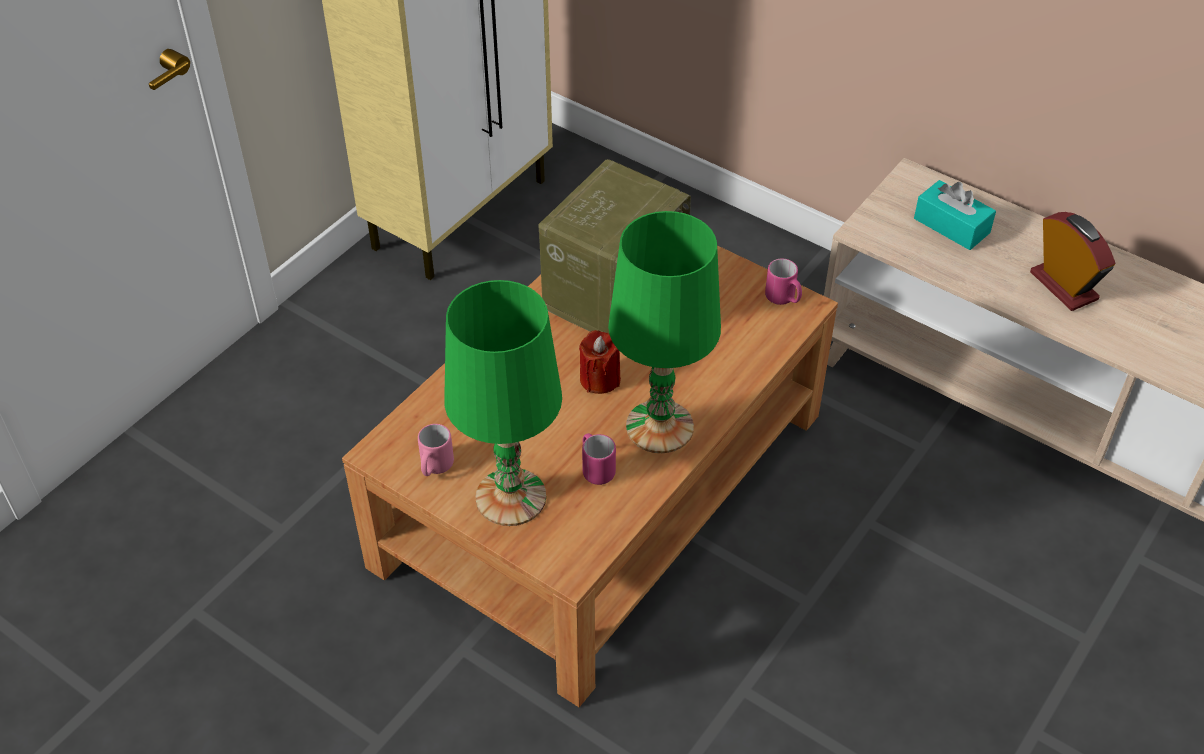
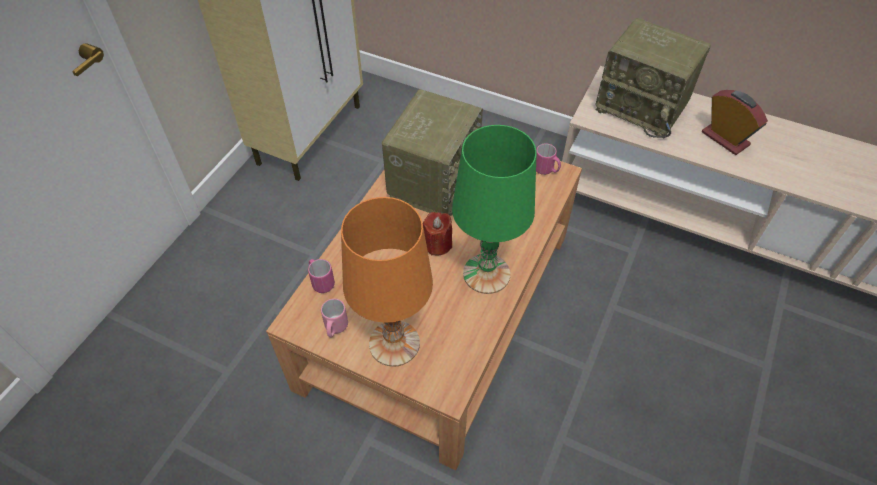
camera: 10 degrees left, 5 degrees up
green table lamp [444,280,562,526] -> orange table lamp [341,197,433,367]
pink mug [582,433,616,485] -> pink mug moved to [308,259,335,293]
turquoise tissue box [914,180,996,250] -> radio [595,18,711,138]

